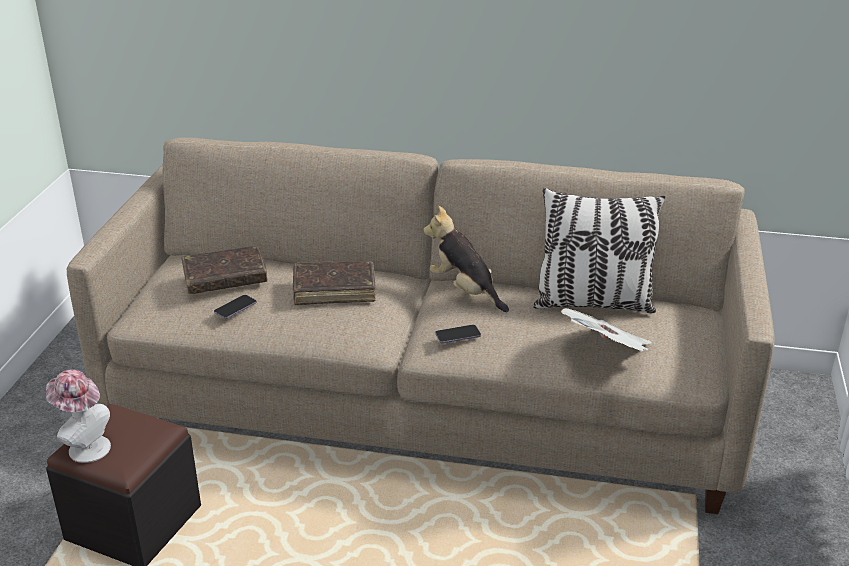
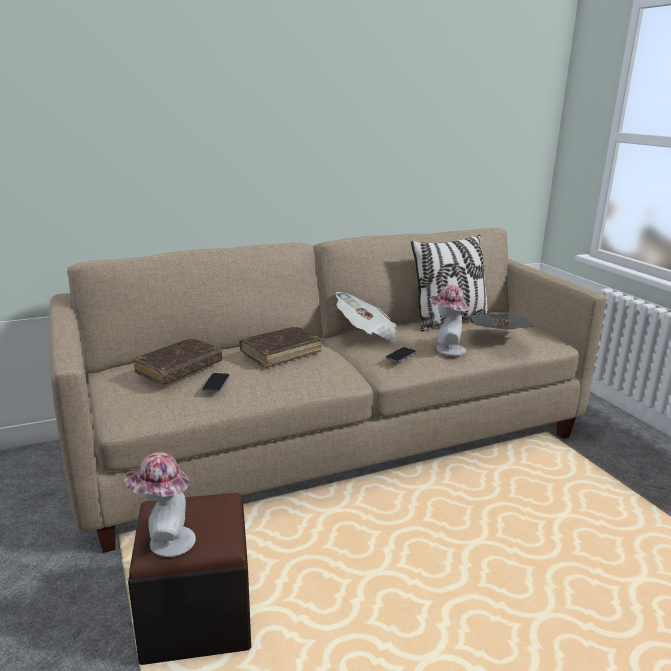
camera: 35 degrees left, 10 degrees down
plush toy [423,206,509,312] -> newspaper [335,292,397,342]
none -> hat [430,285,469,356]

